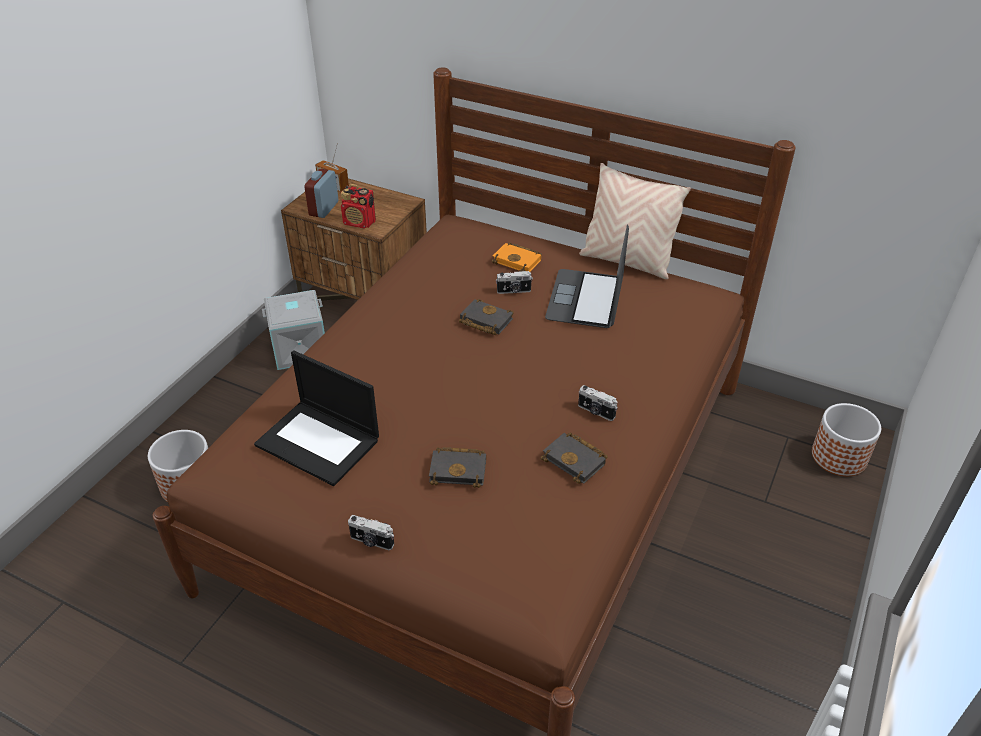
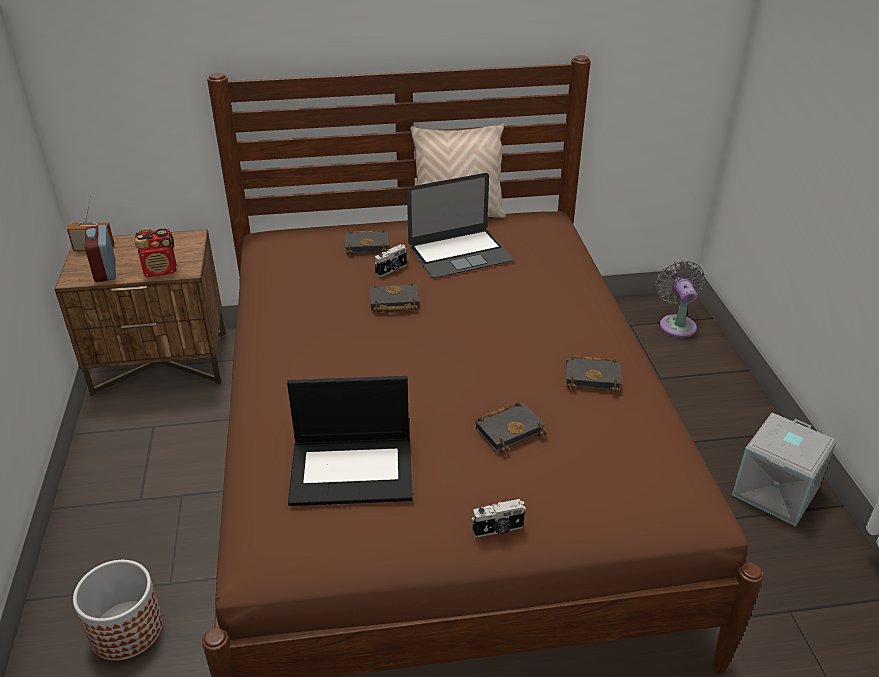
camera: 35 degrees left, 5 degrees down
grey storage box [262,290,325,370] -> grey storage box moved to [732,413,837,526]
orange book [492,242,542,272] -> black book [345,230,389,255]
laptop [545,225,629,328] -> laptop turned 90 degrees counterclockwise [407,173,513,278]
camera [578,385,618,421] -> none
planter [812,403,881,476] -> grey fan [655,260,705,338]

